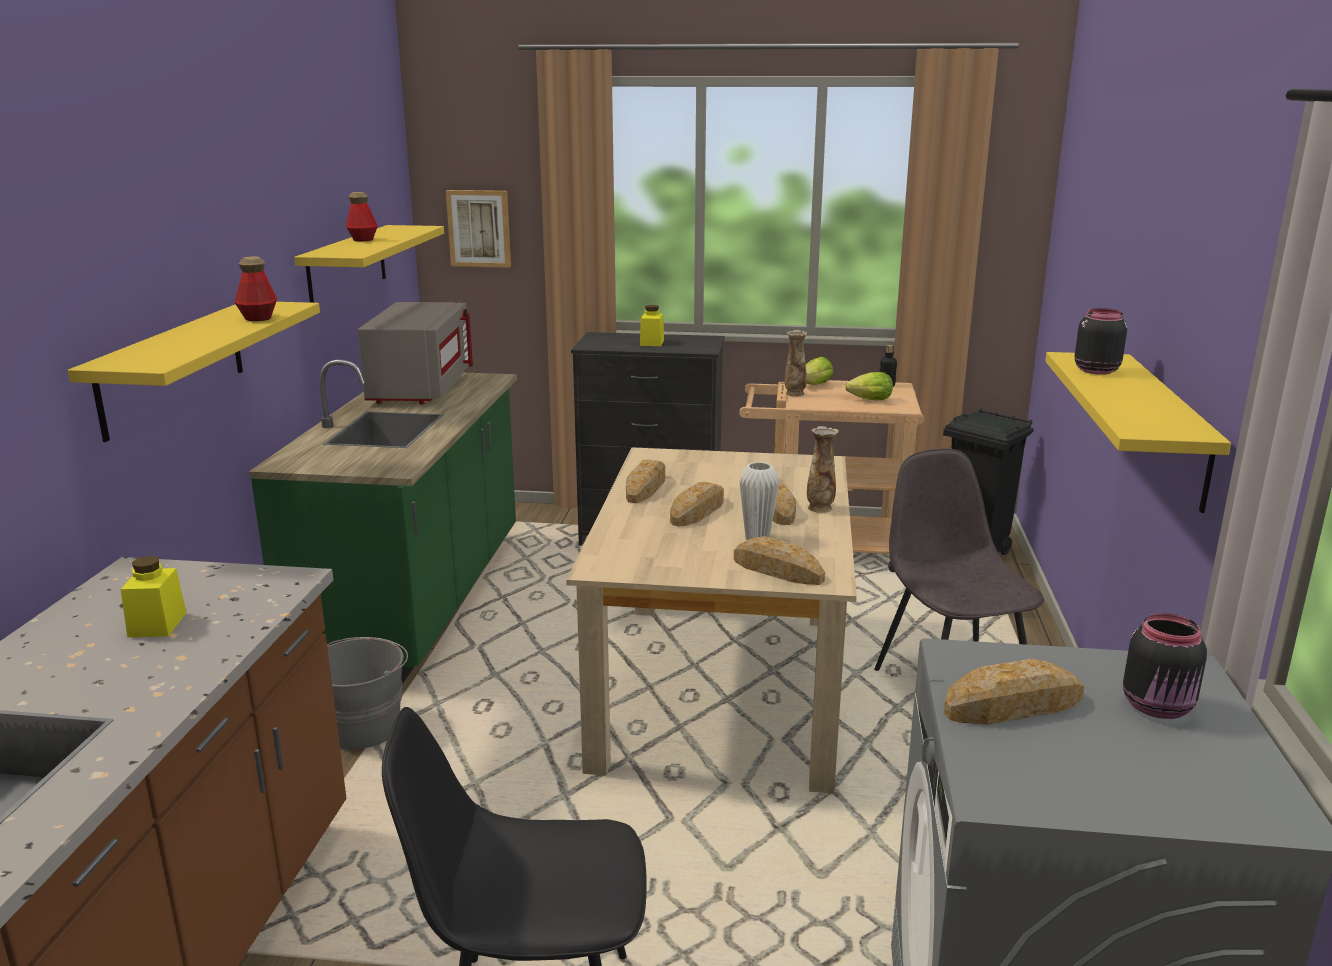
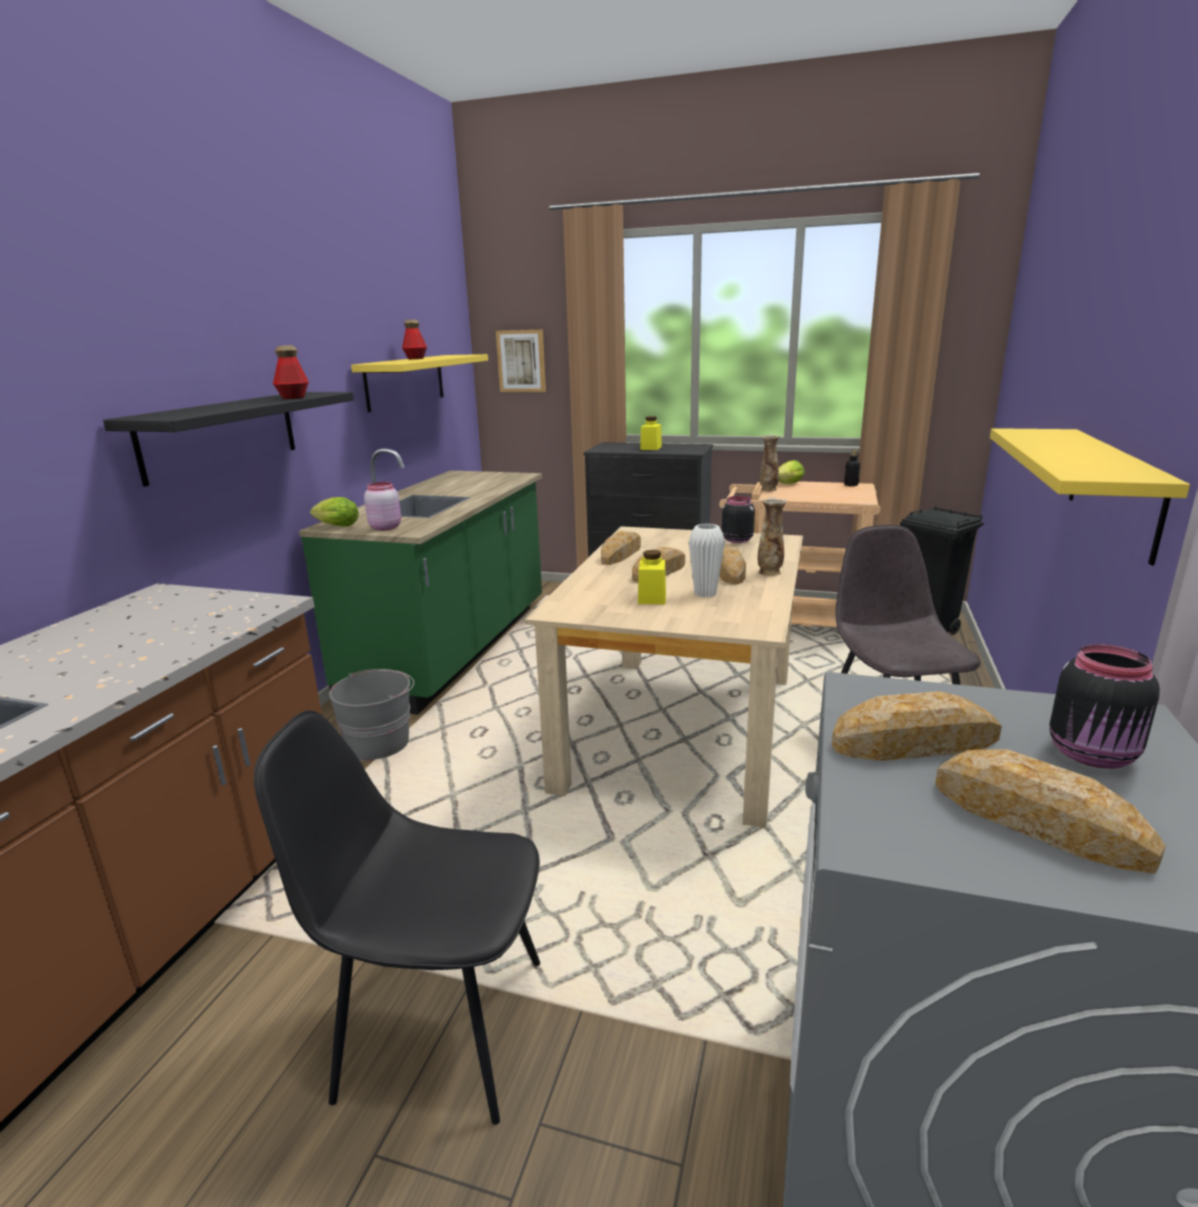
camera: 10 degrees right, 0 degrees up
yellow shelf [68,302,320,442] -> black shelf [103,392,354,487]
yellow jar [120,556,186,638] -> yellow jar moved to [638,550,666,604]
grey microwave [358,302,473,404] -> none
bread [734,536,825,585] -> bread moved to [935,749,1166,874]
lettuce [845,372,893,400] -> lettuce moved to [310,497,359,527]
black jar [1075,308,1127,375] -> black jar moved to [722,496,755,543]
none -> pink jar [364,482,401,531]

